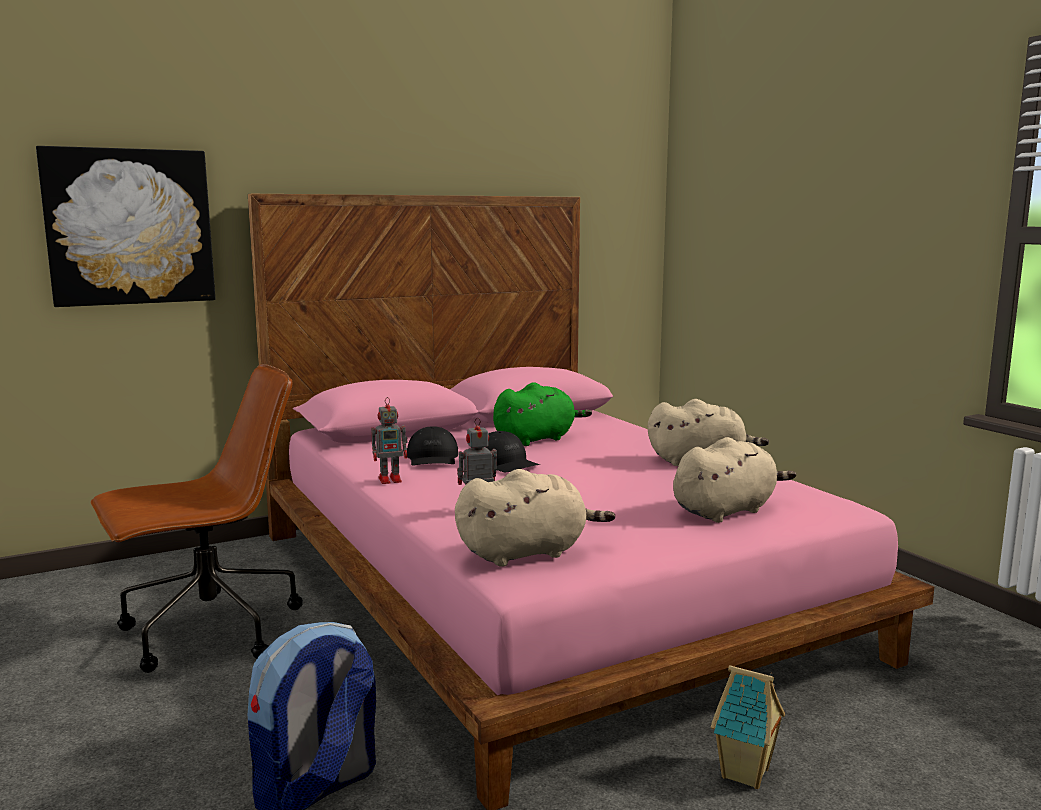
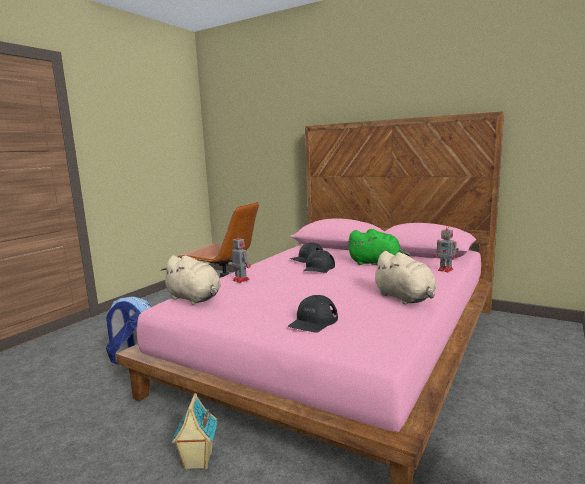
camera: 60 degrees right, 0 degrees up
picture [36,146,215,307] -> none
toy robot [371,397,408,484] -> toy robot moved to [435,224,459,272]
beige plush toy [673,437,796,523] -> black cap [288,295,338,333]

